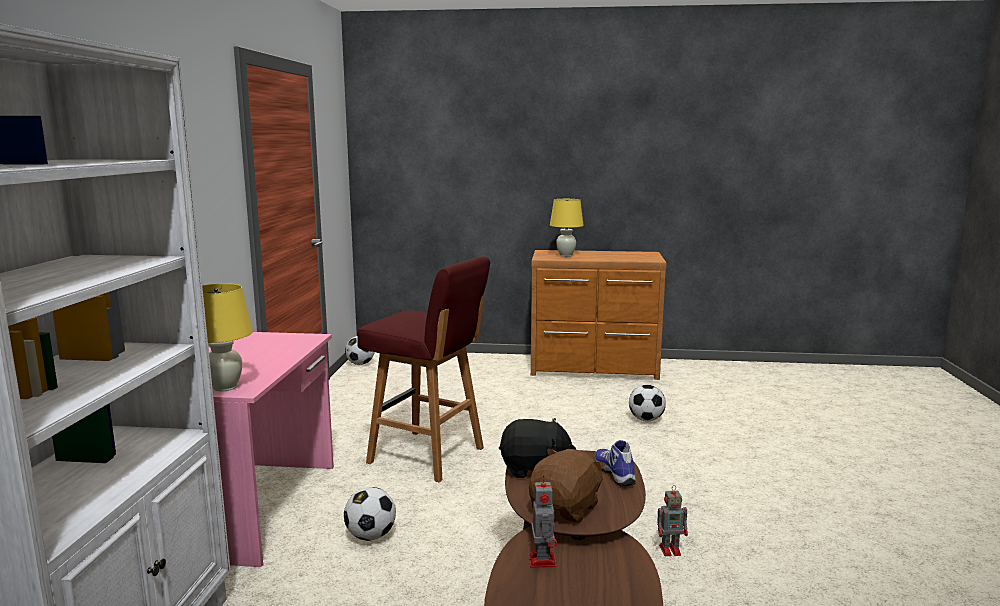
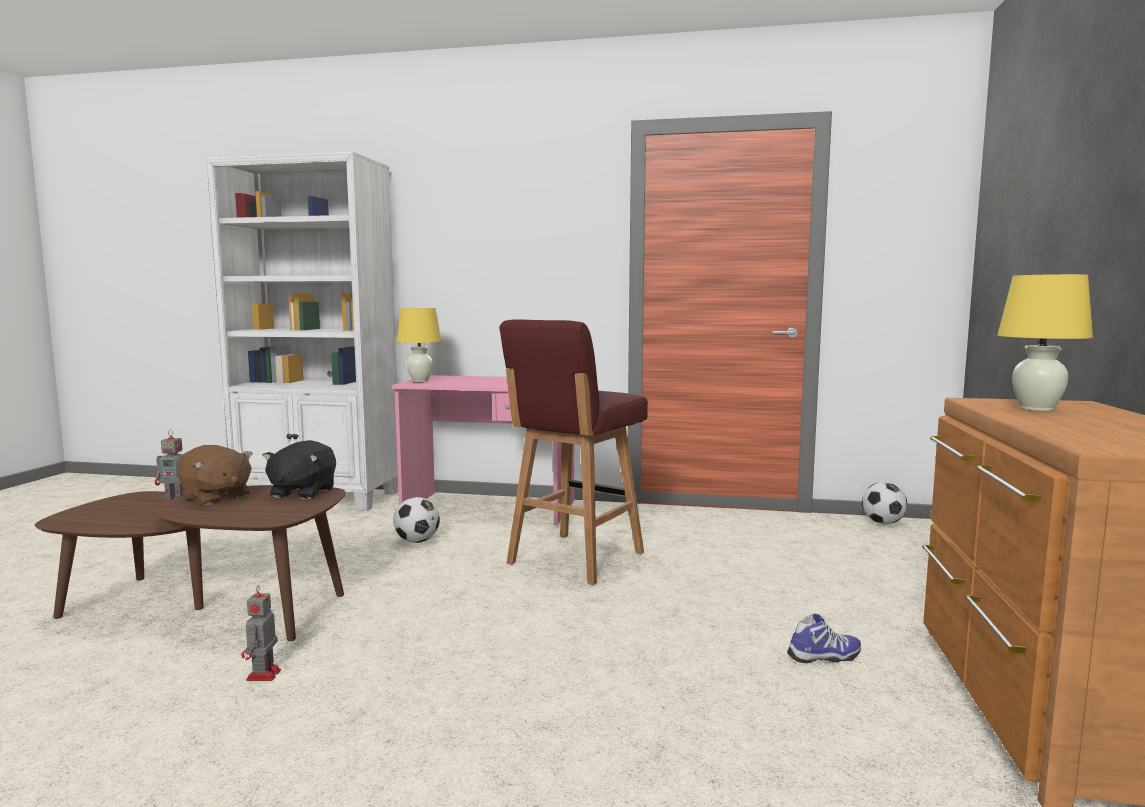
camera: 95 degrees right, 5 degrees down
shoe [594,440,636,487] -> shoe moved to [787,614,861,663]
football [629,385,666,421] -> none

